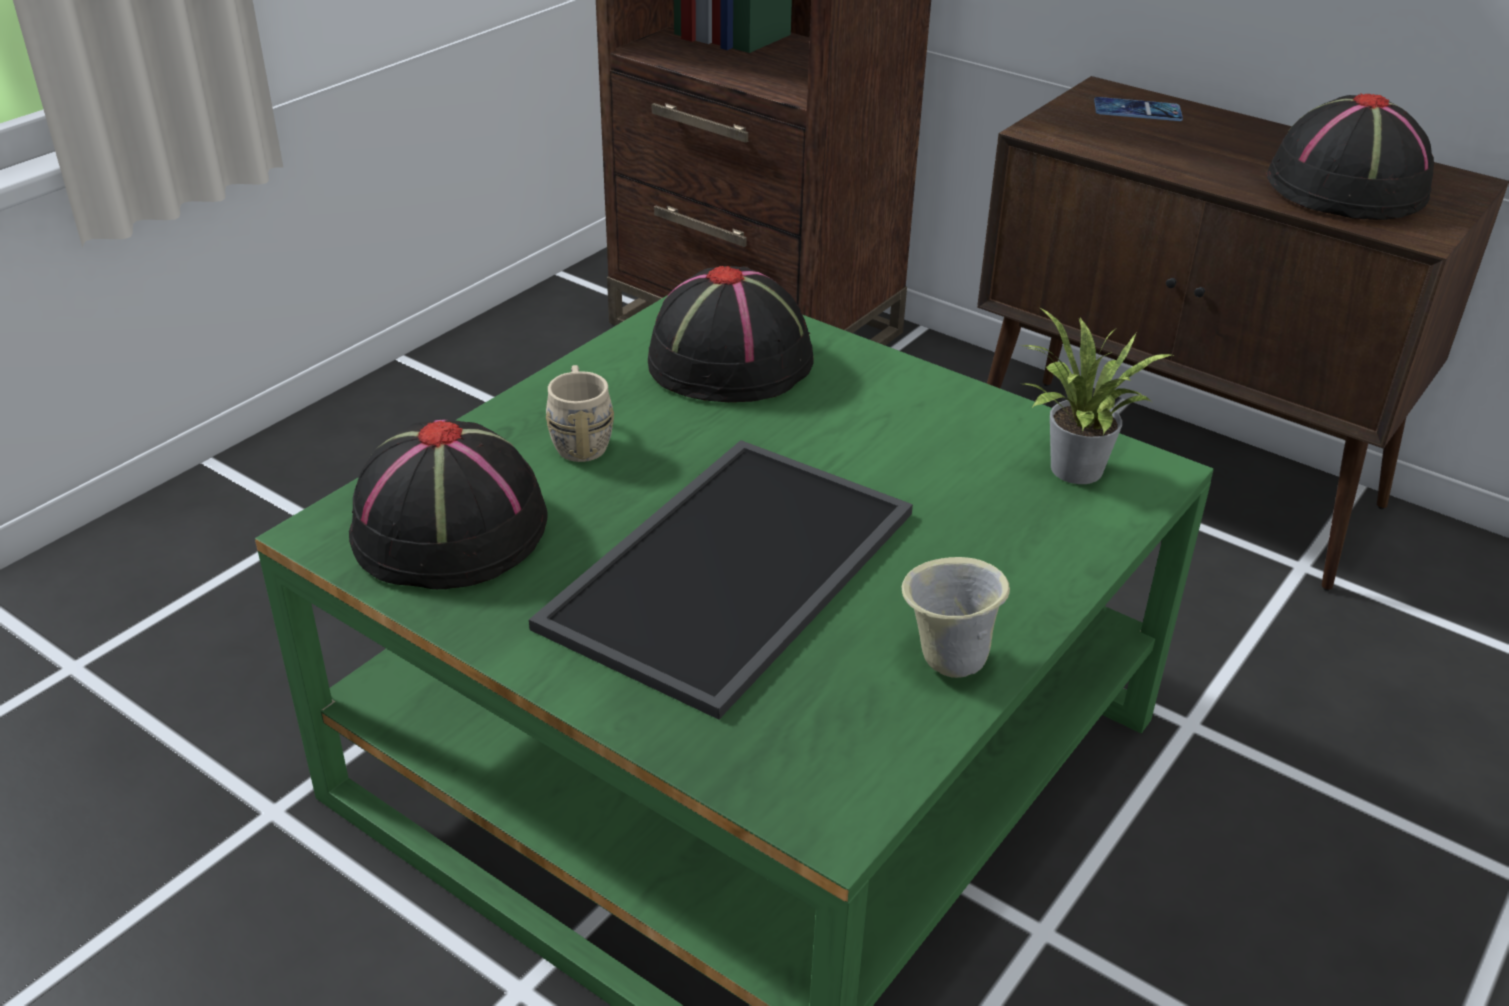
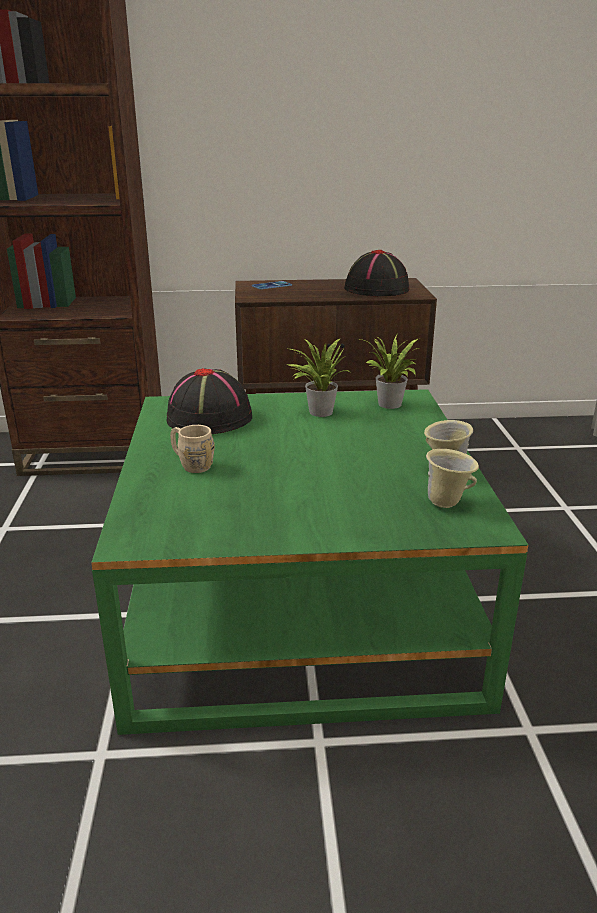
camera: 40 degrees left, 10 degrees down
black hat [349,420,548,589] -> none
tray [529,440,913,720] -> none
none -> potted plant [287,338,350,417]
none -> beige mug [426,449,479,508]

